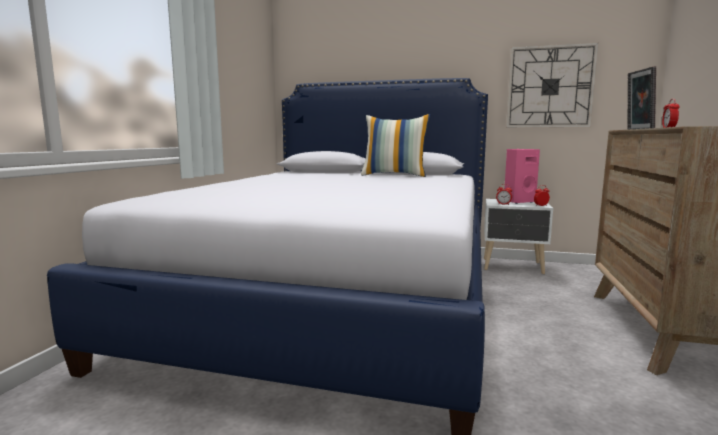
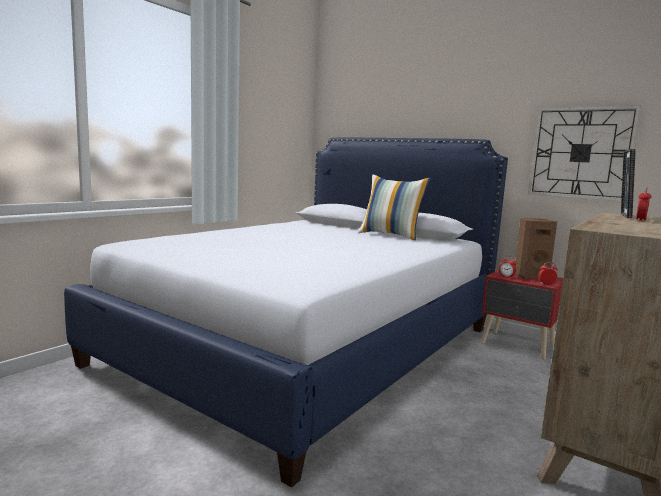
camera: 20 degrees right, 0 degrees up
white nightstand [484,199,553,274] -> red nightstand [481,269,563,360]
pink speaker [505,149,540,204] -> brown speaker [515,218,557,278]

